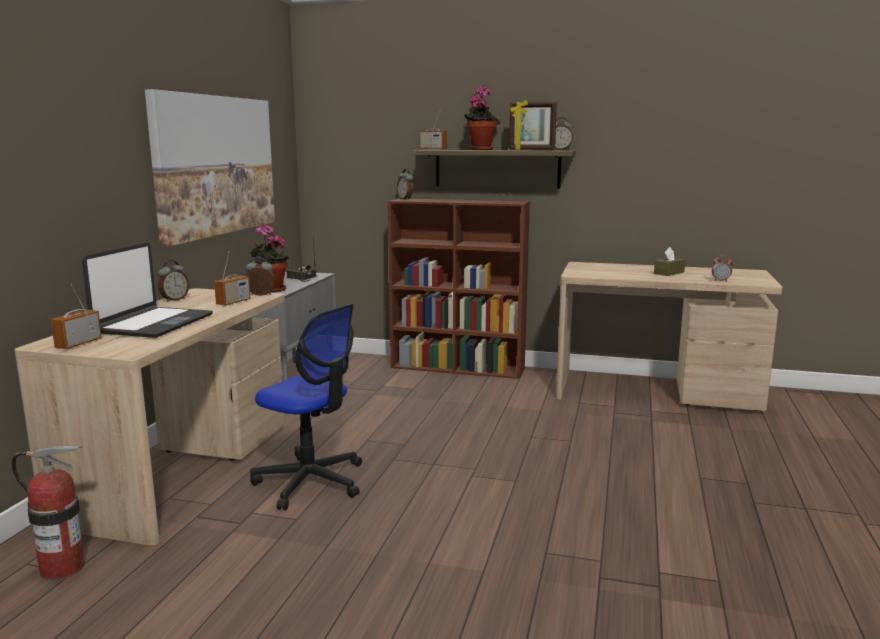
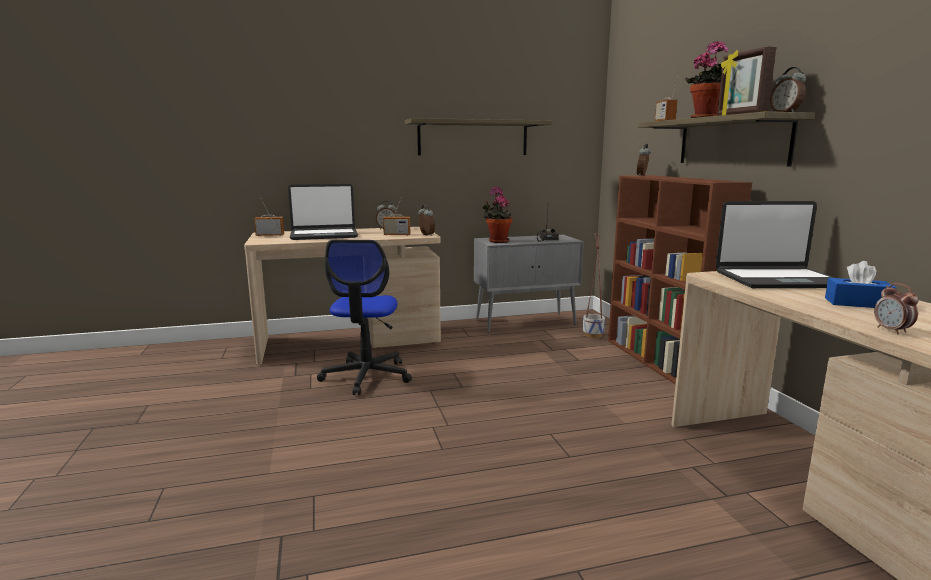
camera: 60 degrees right, 0 degrees up
fire extinguisher [12,446,85,580] -> none
picture [145,89,275,247] -> shelf [405,118,552,155]
brown tissue box [654,247,685,276] -> blue tissue box [825,261,897,308]
none -> planter [583,233,605,338]
none -> laptop [716,201,835,288]

